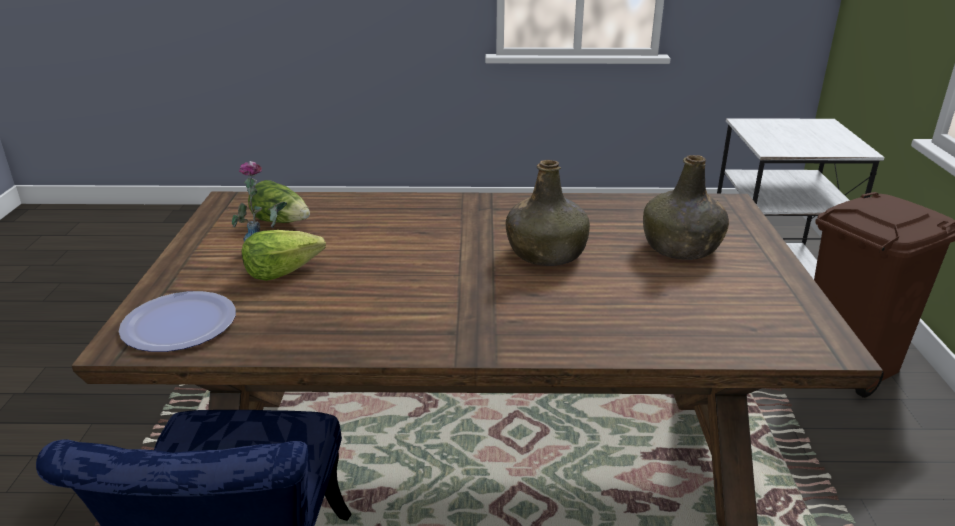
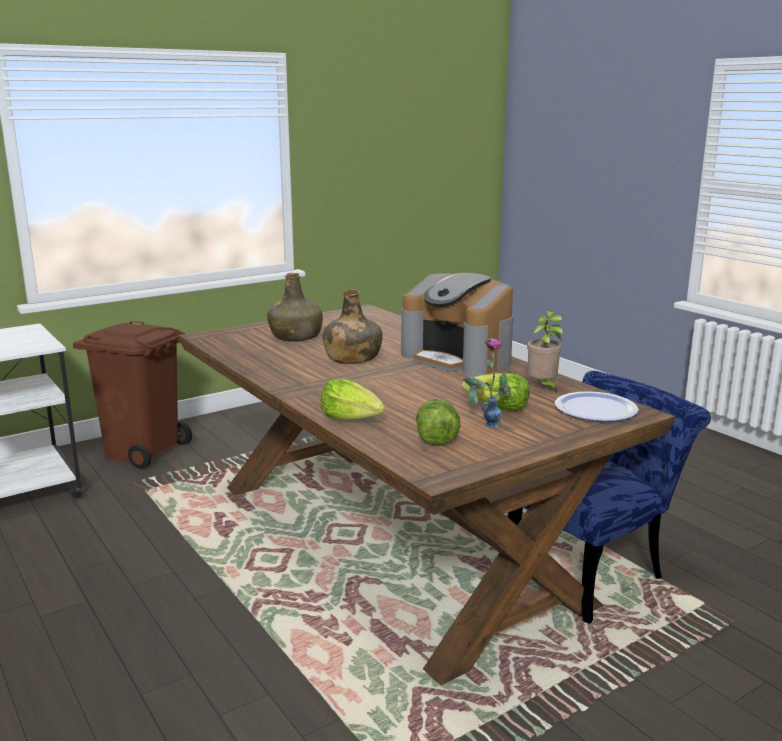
camera: 125 degrees left, 10 degrees down
none -> lettuce [321,378,385,421]
none -> coffee machine [401,273,513,376]
none -> potted plant [527,311,563,392]

